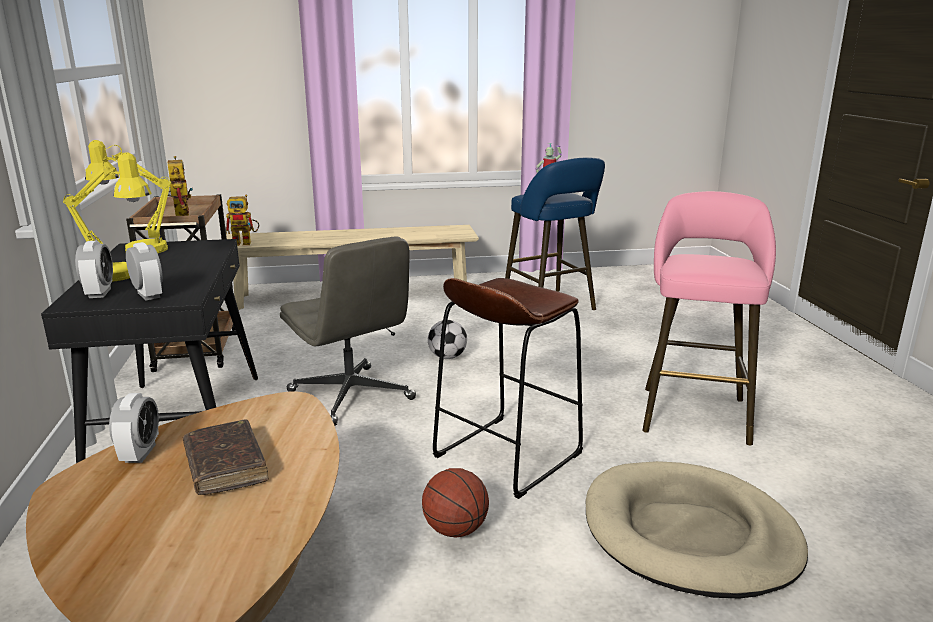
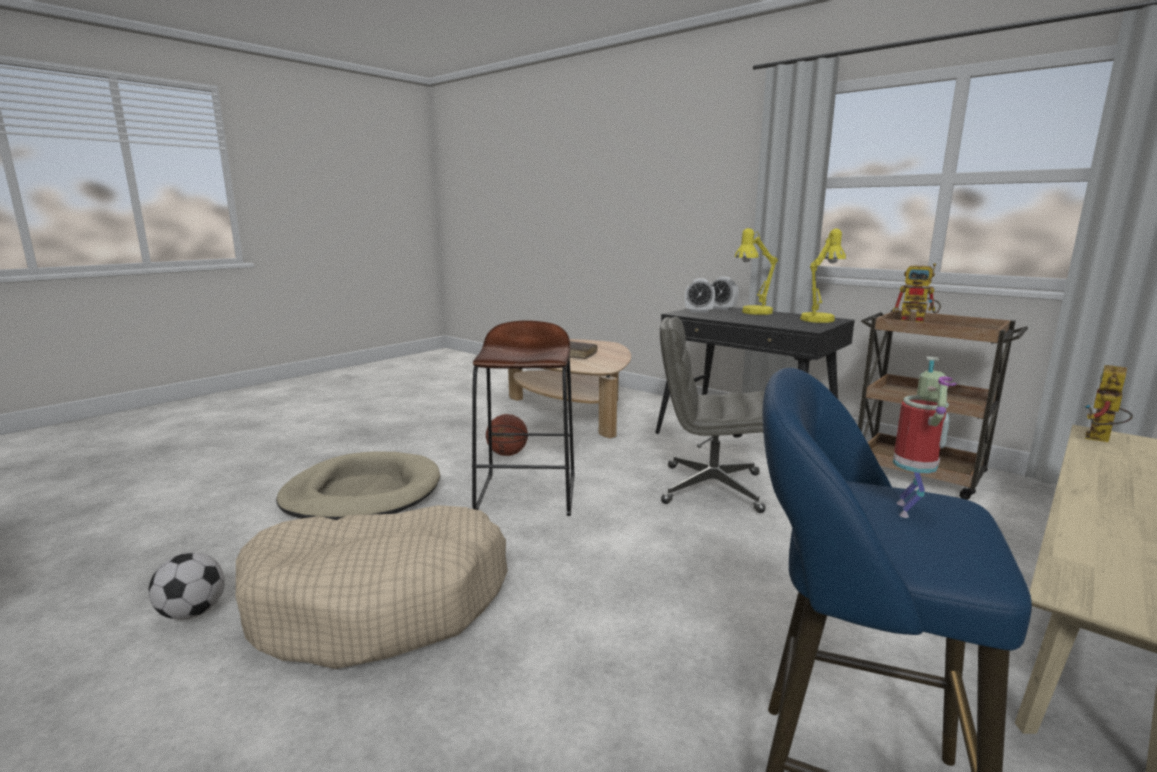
camera: 140 degrees right, 5 degrees down
alarm clock [109,393,159,463] -> none
football [428,320,467,359] -> football moved to [148,552,225,620]
pink stool [642,191,776,445] -> beige dog bed [235,505,508,669]

